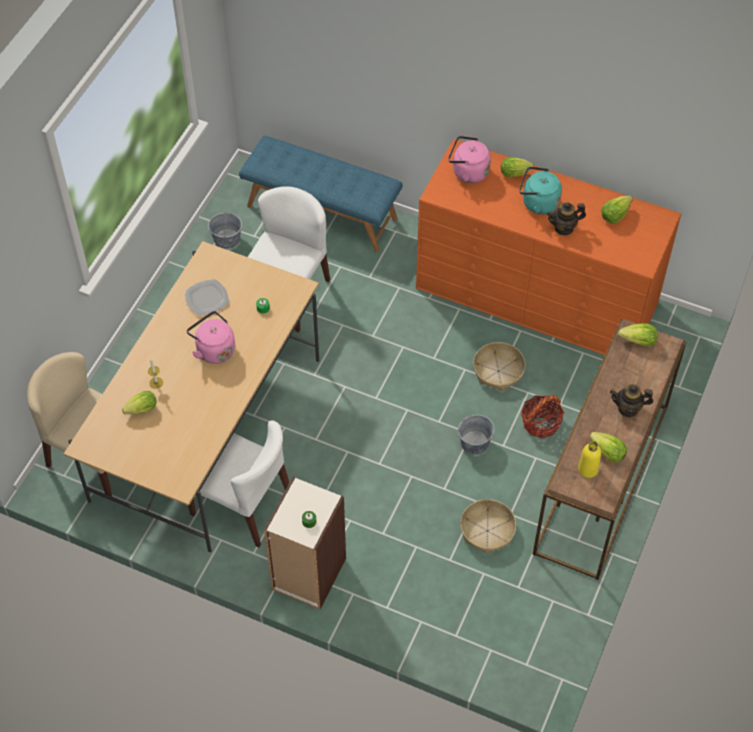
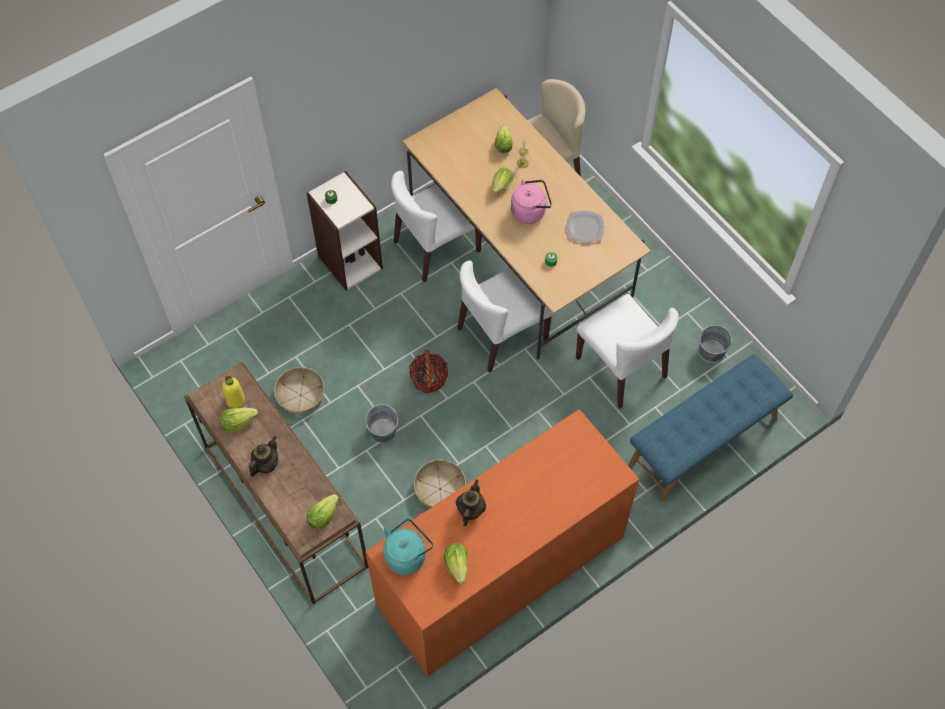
camera: 120 degrees right, 5 degrees up
pink kettle [448,136,491,183] -> none
lettuce [501,157,534,177] -> lettuce moved to [492,168,513,194]
turquoise kettle [519,166,562,214] -> turquoise kettle moved to [383,519,433,575]
basket [521,394,564,438] -> basket moved to [409,349,448,393]
none -> white chair [457,261,554,373]

